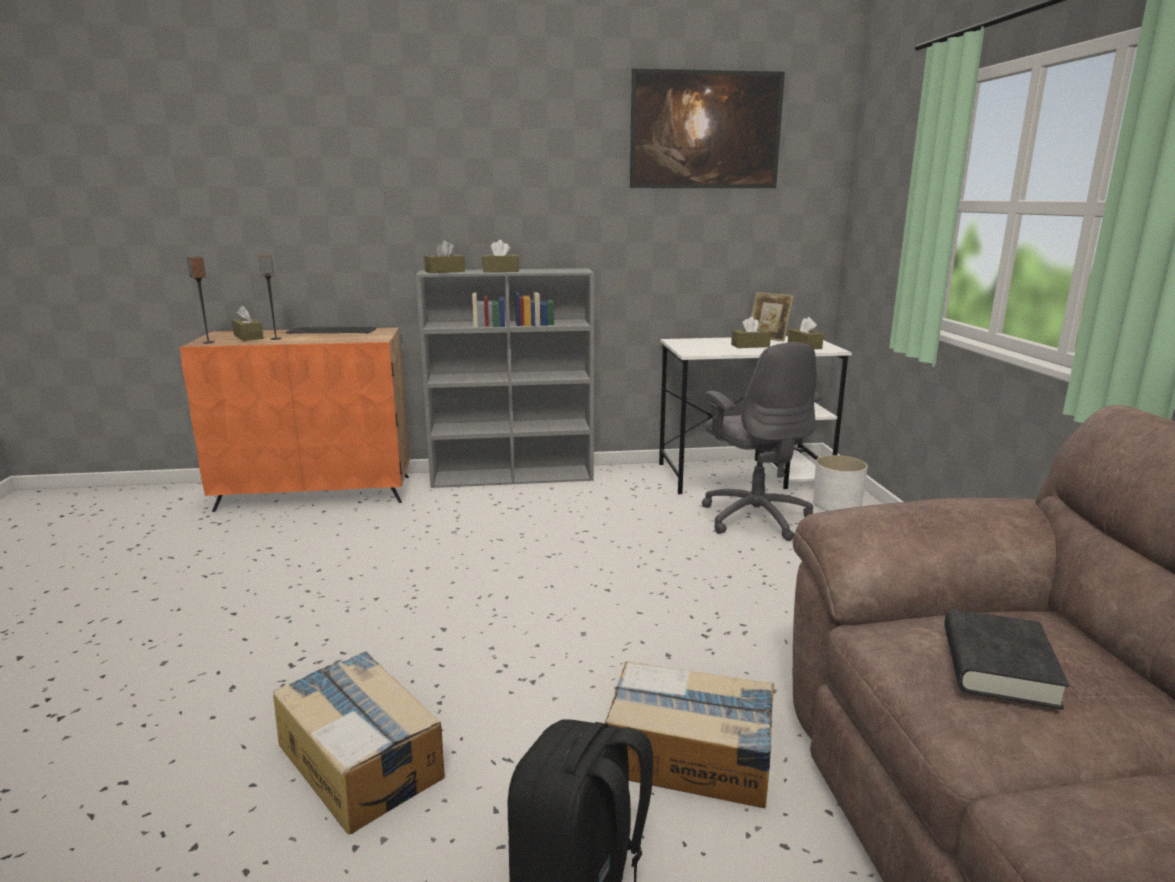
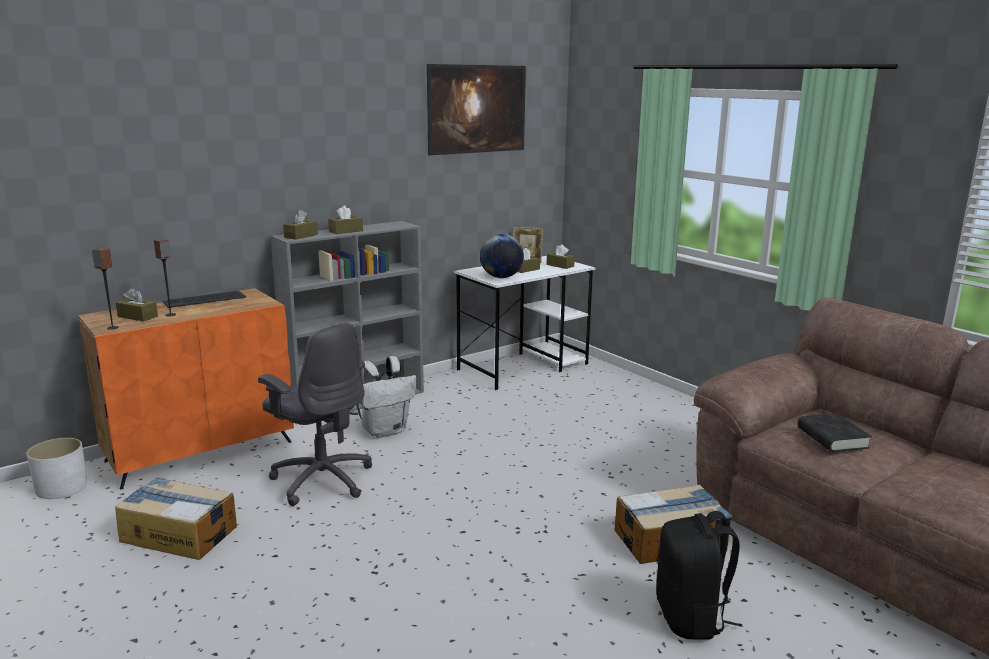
camera: 30 degrees left, 0 degrees up
cardboard box [273,651,445,834] -> cardboard box moved to [115,477,237,560]
grey office chair [702,342,822,541] -> grey office chair moved to [258,323,372,506]
white planter [813,455,868,511] -> white planter moved to [27,438,87,499]
none -> white backpack [356,356,417,438]
none -> globe [480,234,524,278]

